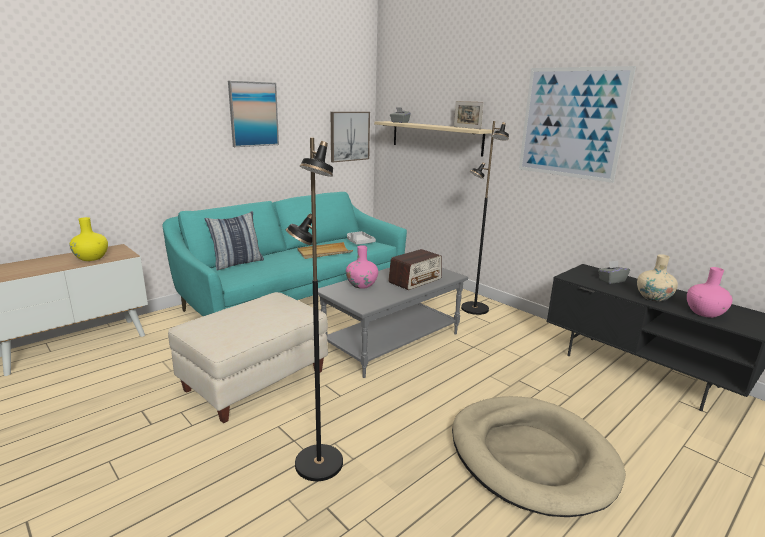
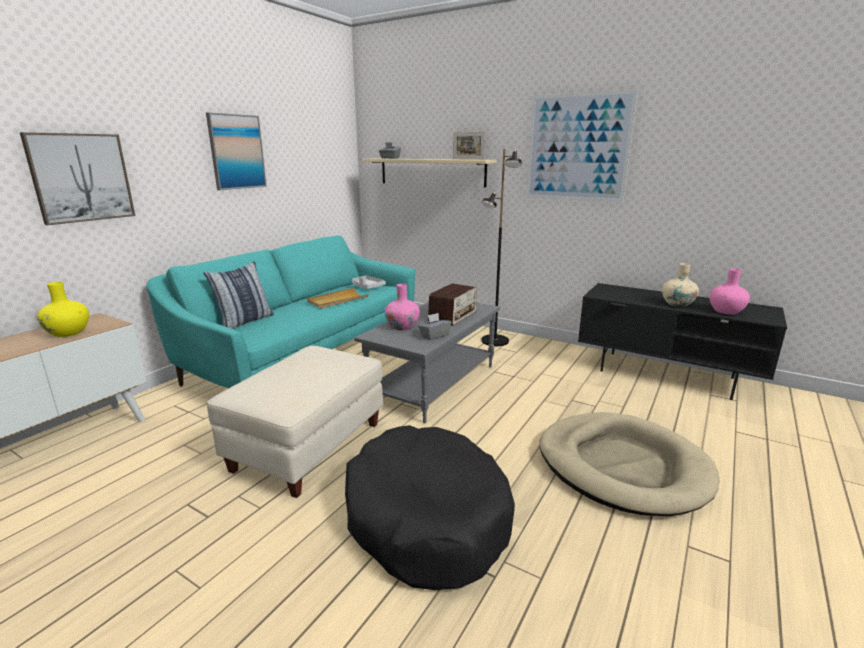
camera: 15 degrees left, 0 degrees up
black floor lamp [286,138,343,481] -> black dog bed [345,425,515,590]
picture [331,112,370,162] -> picture moved to [20,132,135,225]
grey tissue box [598,261,630,284] -> grey tissue box moved to [418,313,452,340]

